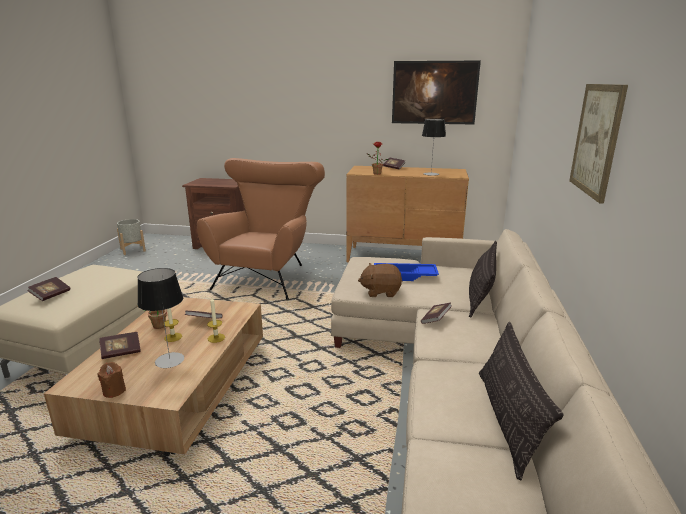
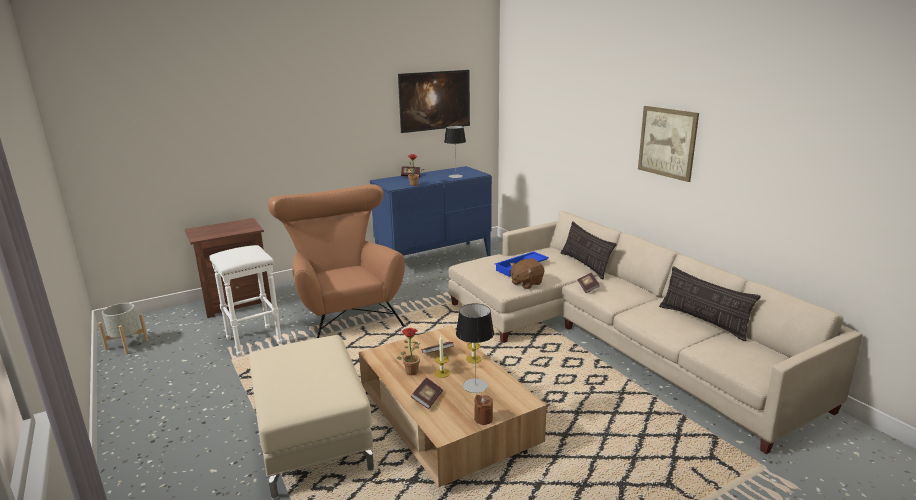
camera: 40 degrees left, 0 degrees up
book [27,277,70,301] -> none
brown cabinet [346,166,469,262] -> blue cabinet [370,166,492,256]
none -> white stool [209,245,282,356]

